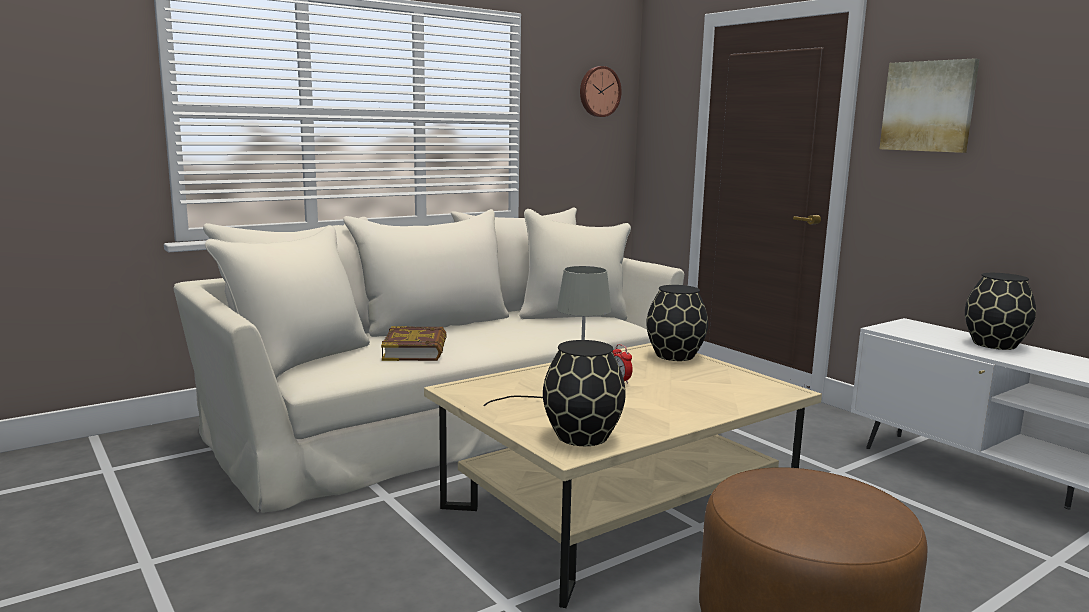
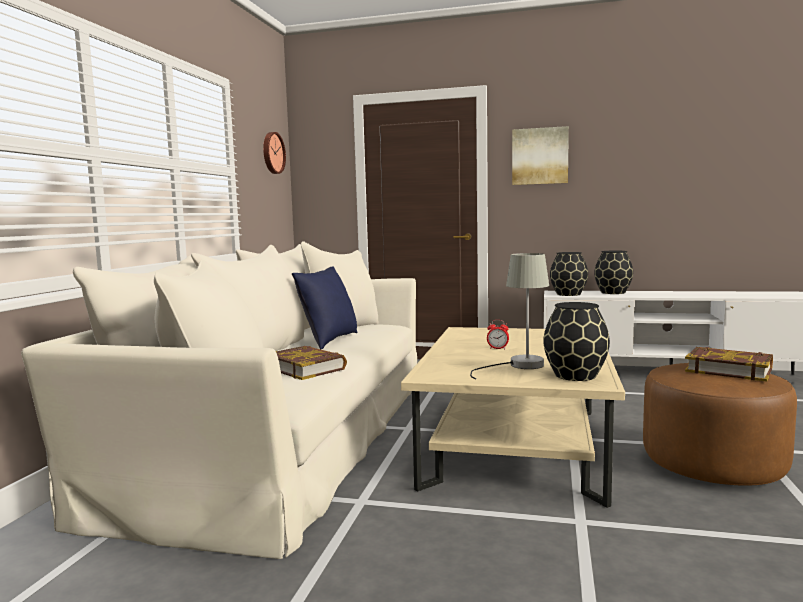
camera: 40 degrees left, 5 degrees down
black vase [646,285,708,361] -> black vase moved to [550,252,588,296]
none -> blue pillow [292,266,357,350]
none -> book [685,347,773,382]

